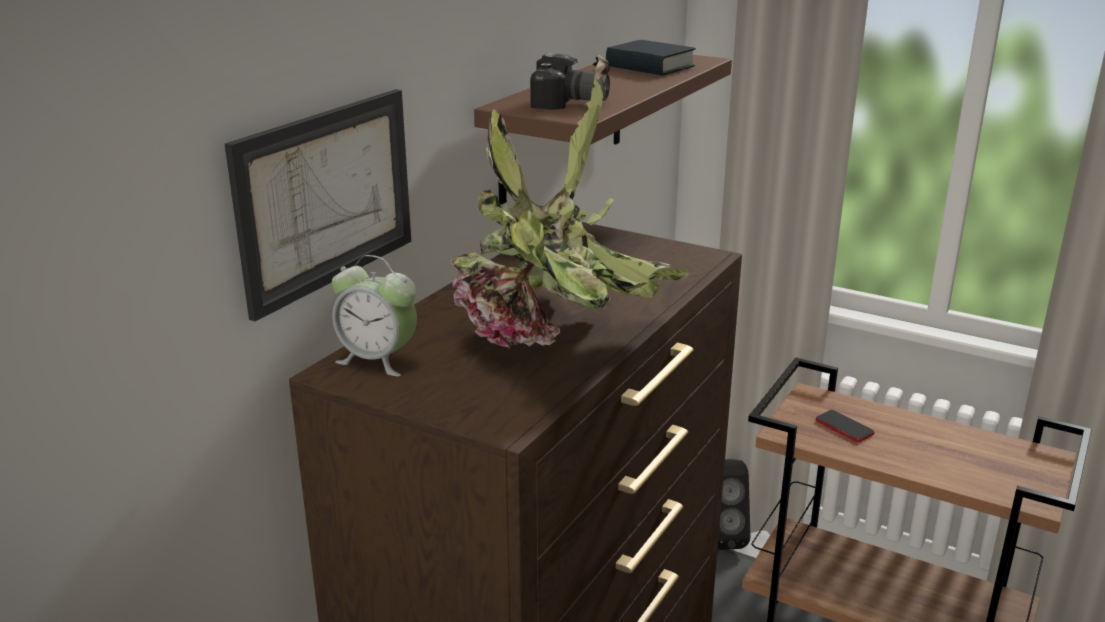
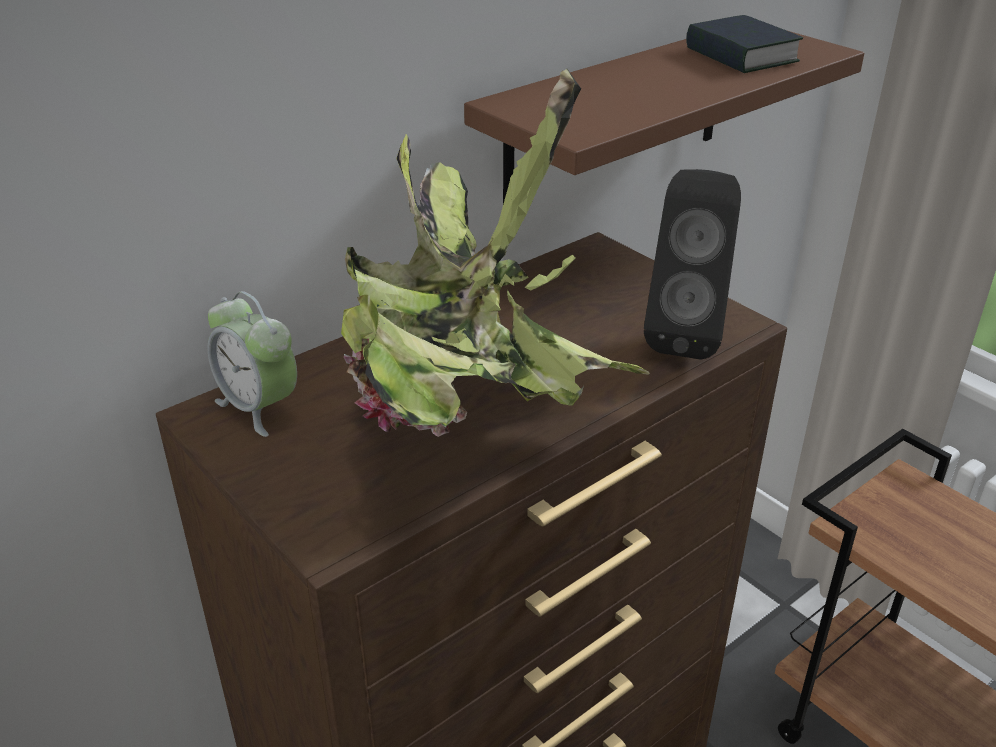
camera: 20 degrees right, 10 degrees up
picture [225,89,411,321] -> none
camera [530,53,610,110] -> none
black speaker [718,459,751,550] -> black speaker moved to [644,169,741,360]
phone [816,410,874,442] -> none

